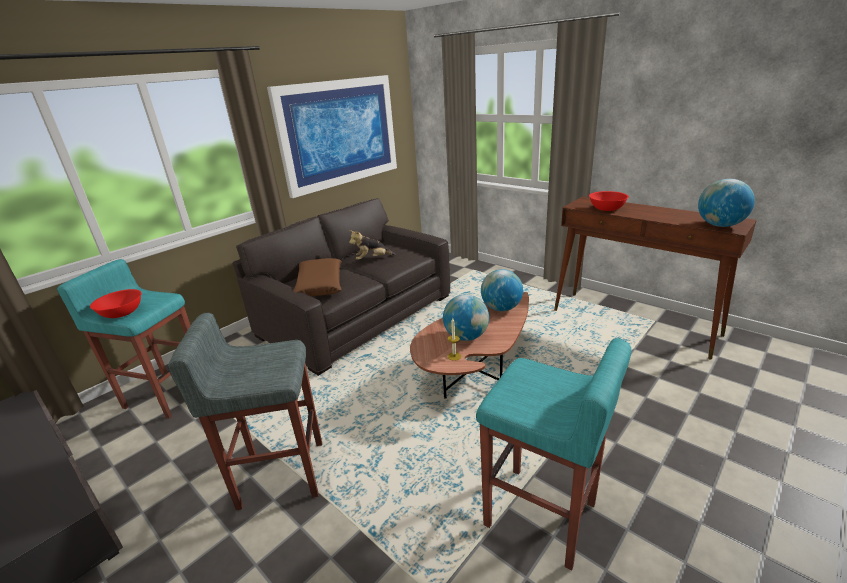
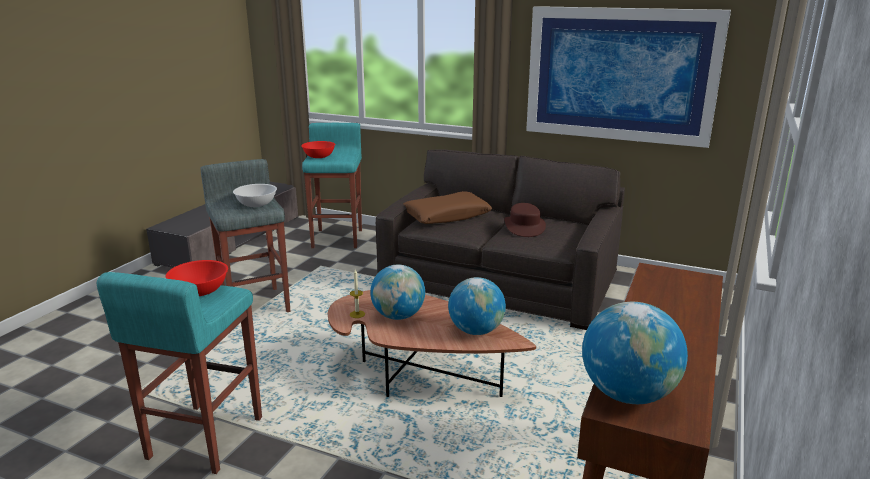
camera: 70 degrees right, 5 degrees down
plush toy [349,230,396,260] -> brown hat [504,203,546,237]
red bowl [589,191,629,211] -> red bowl moved to [166,260,228,296]
none -> white bowl [233,184,277,207]

